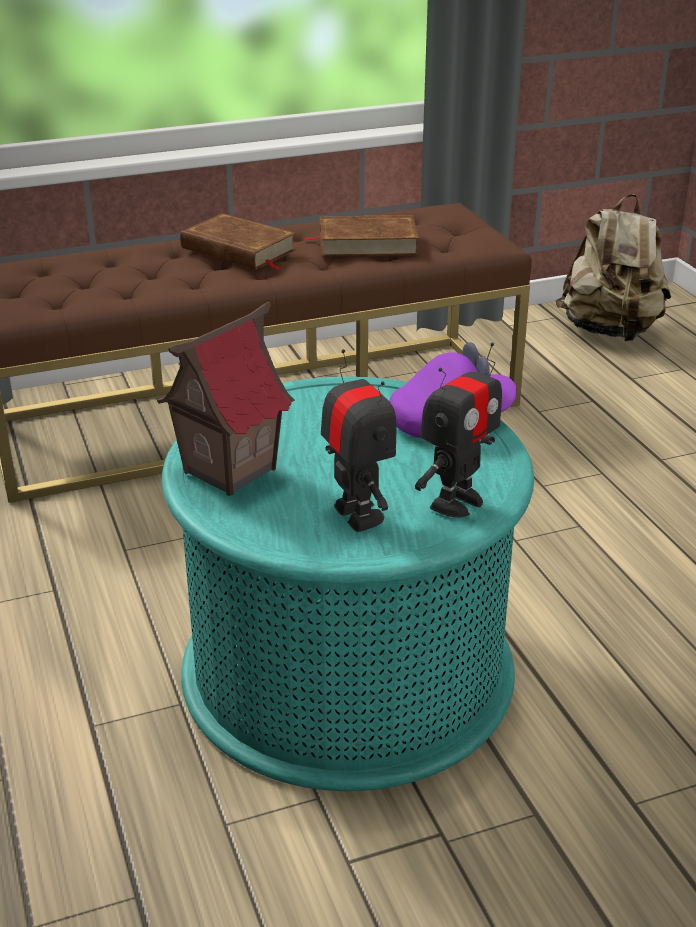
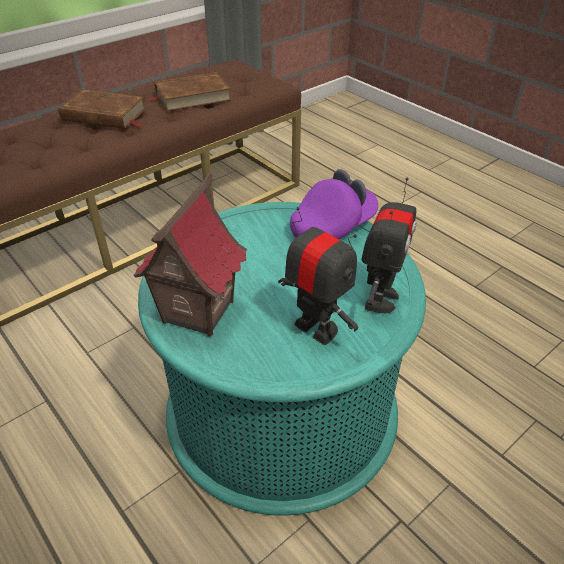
camera: 20 degrees left, 10 degrees up
beige backpack [555,194,671,341] -> none

